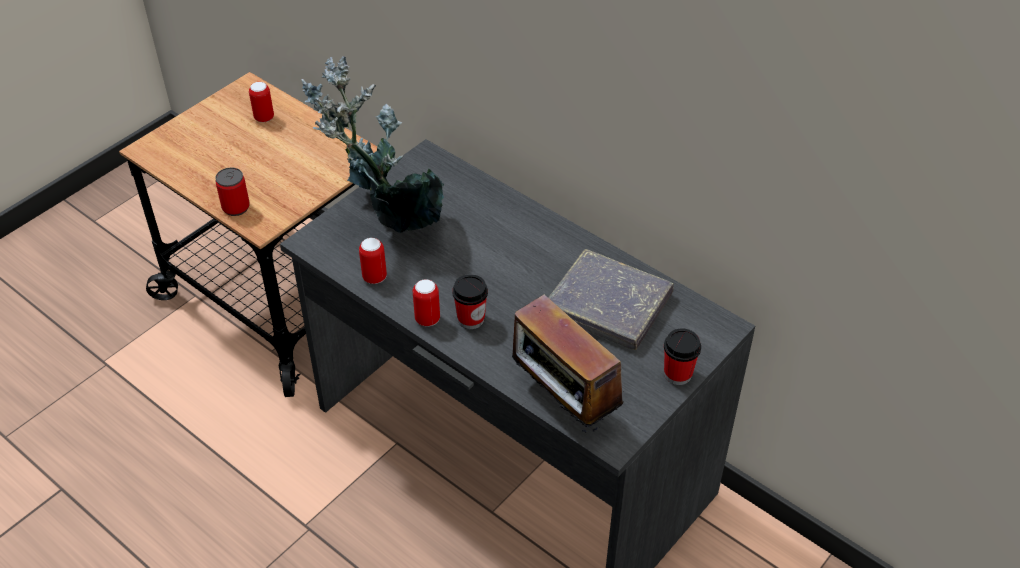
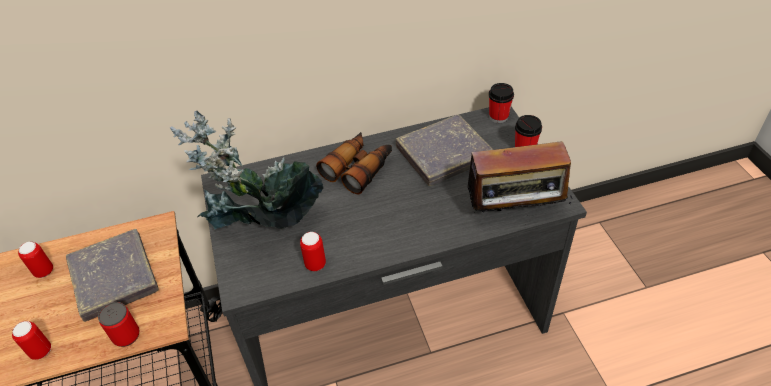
camera: 55 degrees left, 0 degrees up
can [413,279,440,327] -> can moved to [12,321,51,360]
cup [452,274,488,329] -> cup moved to [489,83,514,123]
none -> grey book [66,229,159,322]
none -> binoculars [316,132,392,194]

